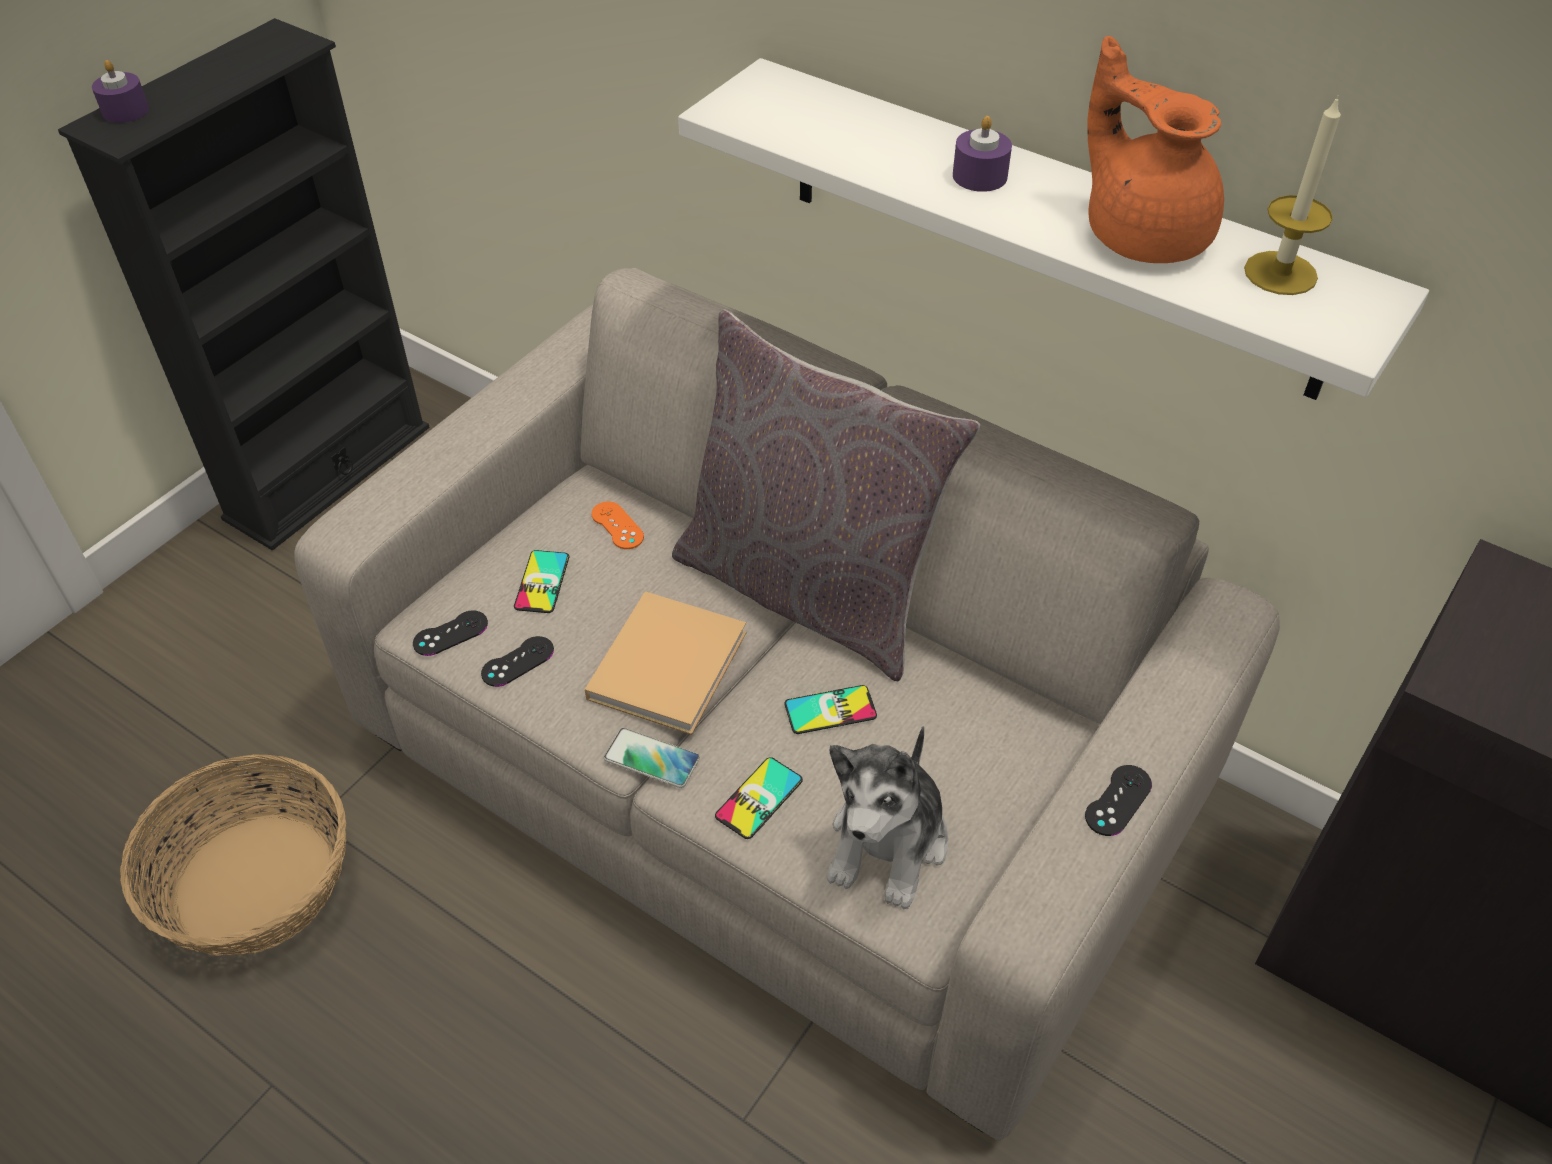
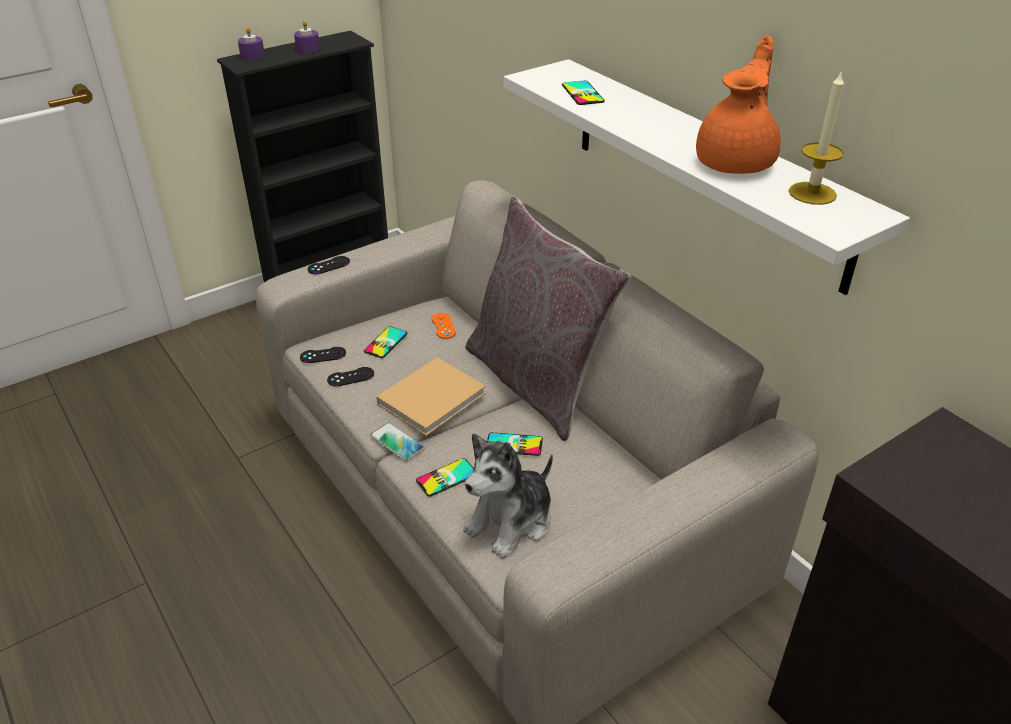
camera: 20 degrees right, 10 degrees down
basket [120,754,347,956] -> none
purple candle [953,116,1012,192] -> purple candle moved to [294,20,320,53]
black game controller [1085,765,1152,836] -> black game controller moved to [308,256,350,274]
orange teapot [1087,36,1224,263] -> orange teapot turned 45 degrees clockwise [696,35,781,174]
none -> phone [562,81,605,105]

